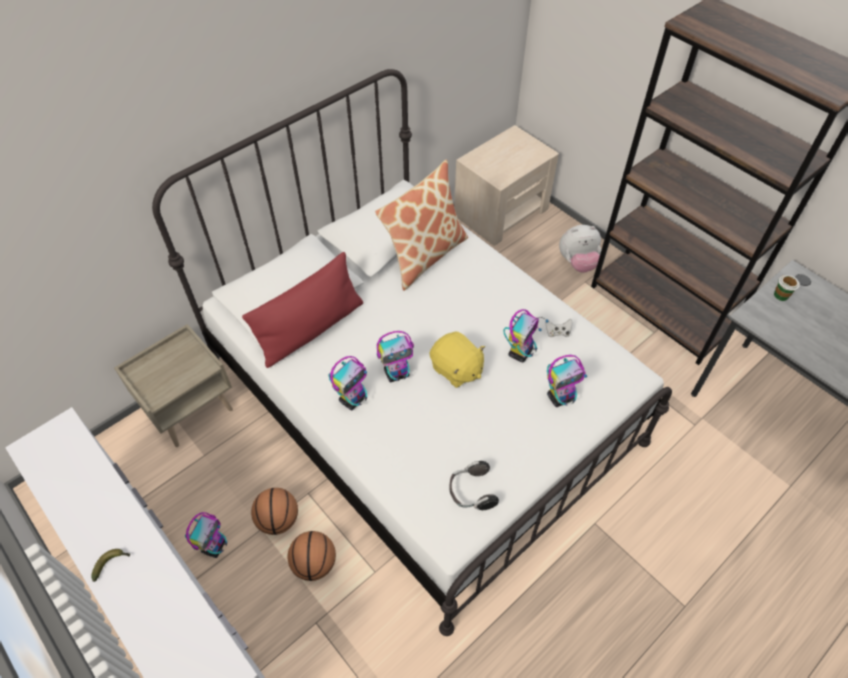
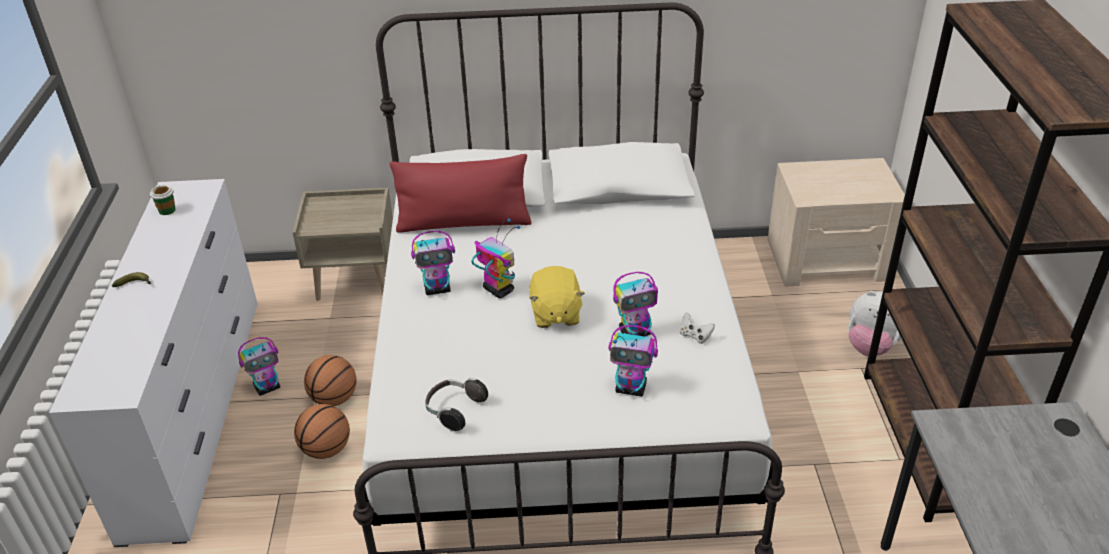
camera: 40 degrees right, 15 degrees down
pillow [375,160,468,291] -> none
toy robot [377,331,414,382] -> toy robot turned 150 degrees counterclockwise [471,218,520,298]
cup [774,275,800,301] -> cup moved to [150,185,176,215]

